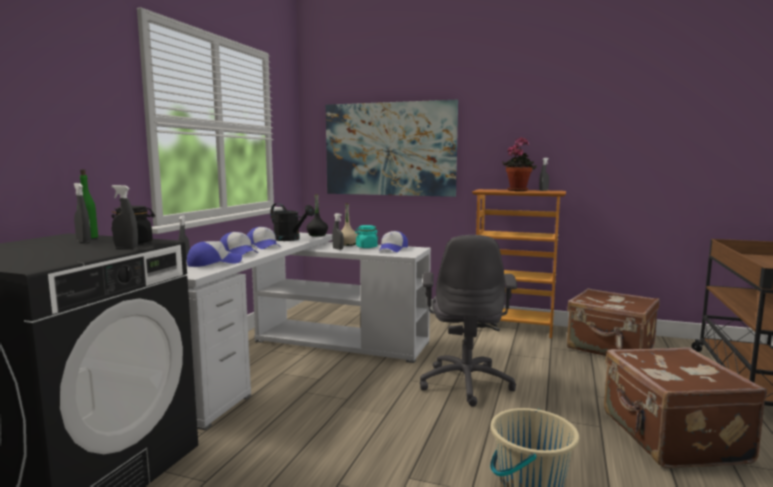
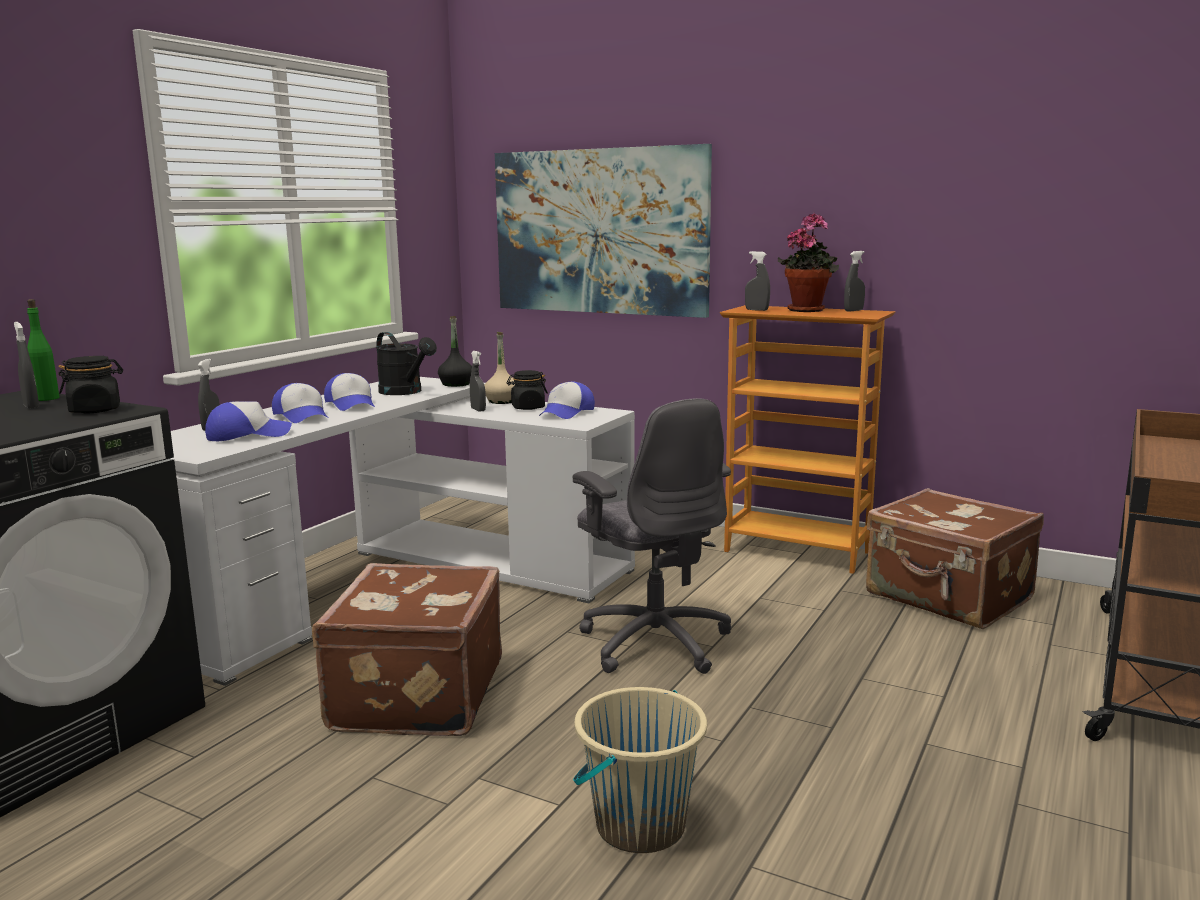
camera: 10 degrees right, 5 degrees up
grey spray bottle [112,185,138,249] -> grey spray bottle moved to [745,251,770,311]
turquoise jar [355,225,378,248] -> black jar [507,370,548,410]
grey office chair [420,235,517,406] -> grey office chair turned 45 degrees counterclockwise [573,398,731,674]
brown suitcase [604,347,767,469] -> brown suitcase moved to [312,563,502,736]

